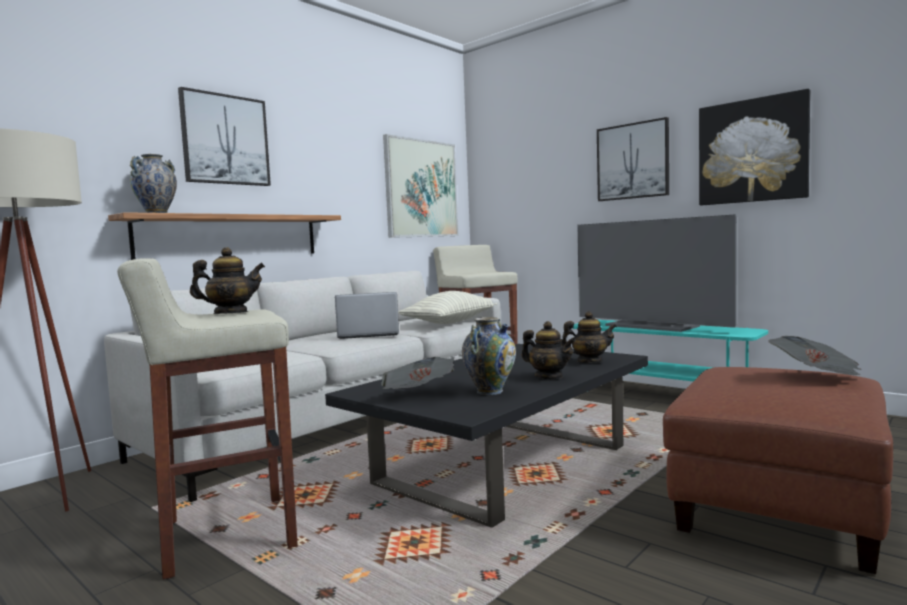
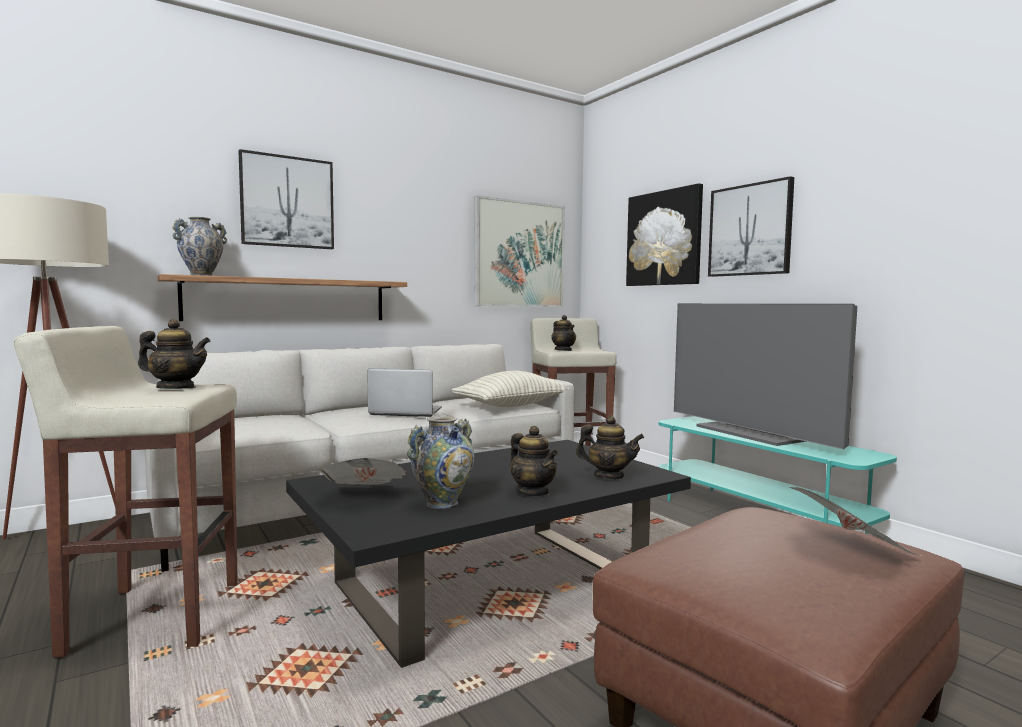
camera: 15 degrees right, 0 degrees up
picture [699,89,811,205] -> picture moved to [626,183,703,286]
none -> teapot [552,315,576,351]

